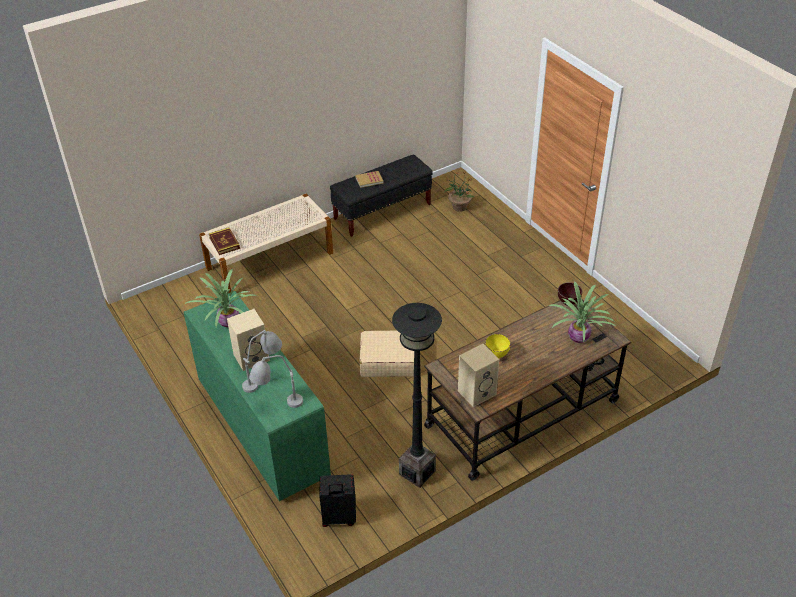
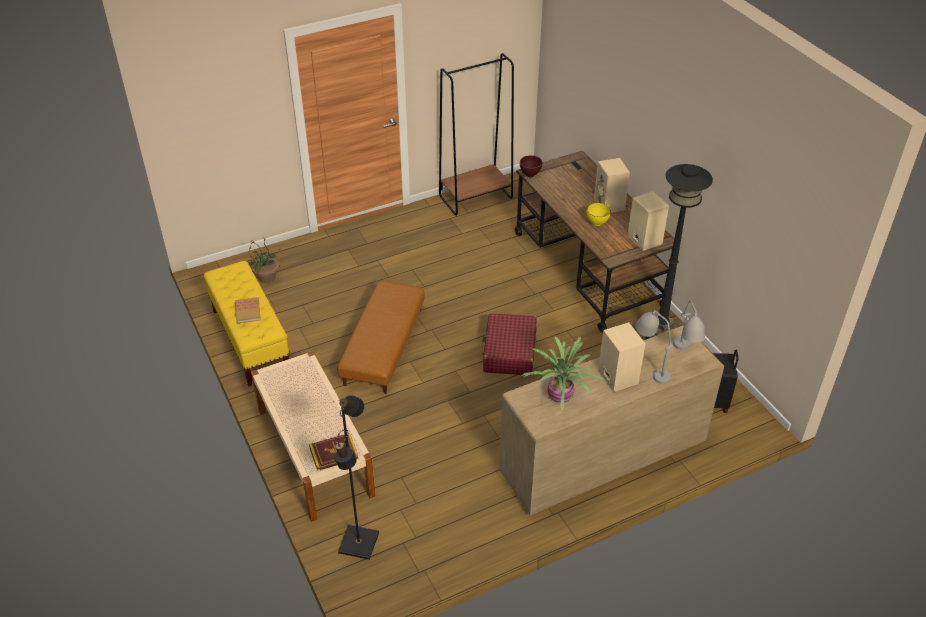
camera: 85 degrees left, 0 degrees up
green dresser [184,291,331,501] -> beige dresser [499,325,724,515]
black bench [330,154,433,237] -> yellow bench [204,261,290,386]
beige suitcase [360,331,414,377] -> red suitcase [482,313,537,376]
potted plant [549,282,617,343] -> none
none -> black floor lamp [334,395,379,560]
none -> brown ottoman [337,281,425,394]
none -> clothes rack [439,53,514,216]
none -> beige speaker [594,158,630,213]

